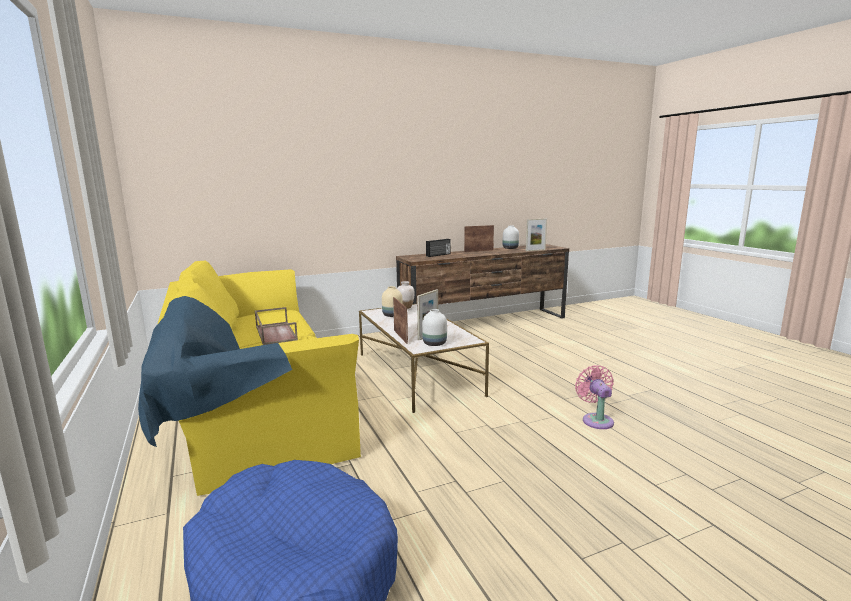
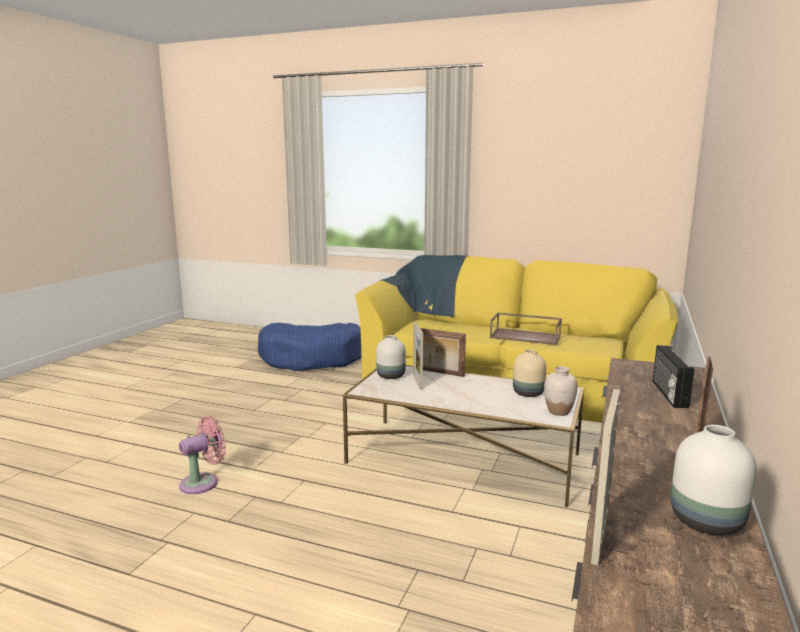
camera: 135 degrees right, 0 degrees up
pink fan [575,365,614,429] -> pink fan turned 75 degrees counterclockwise [179,416,226,494]

